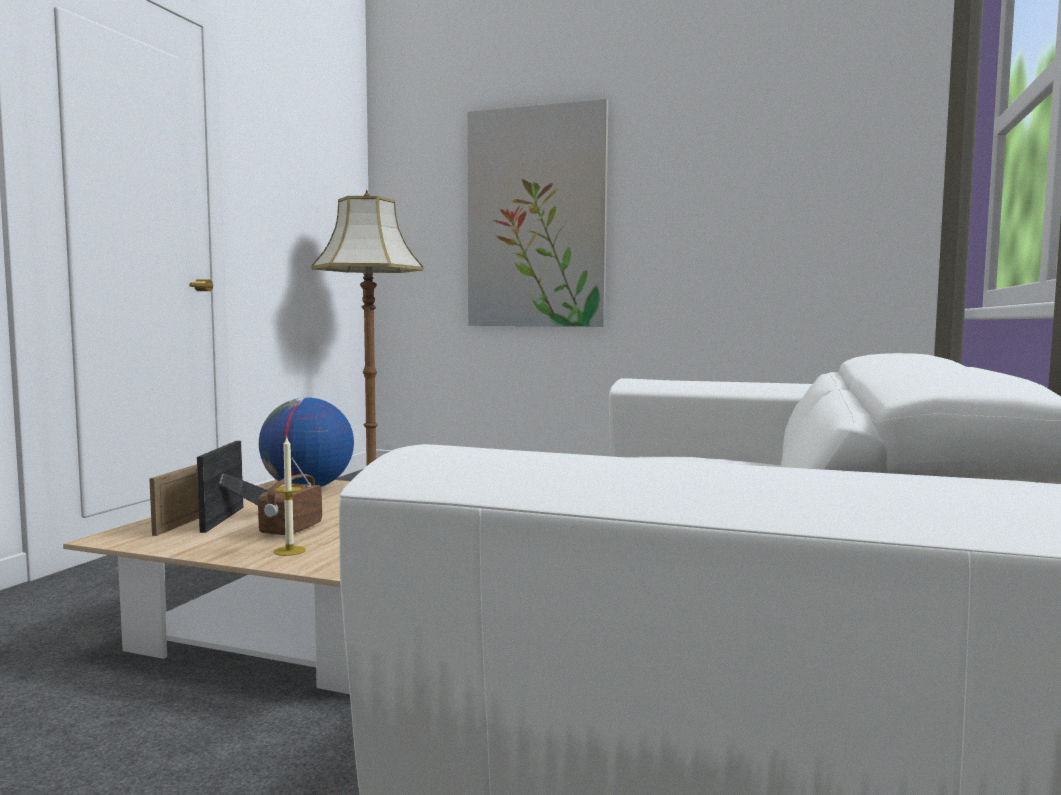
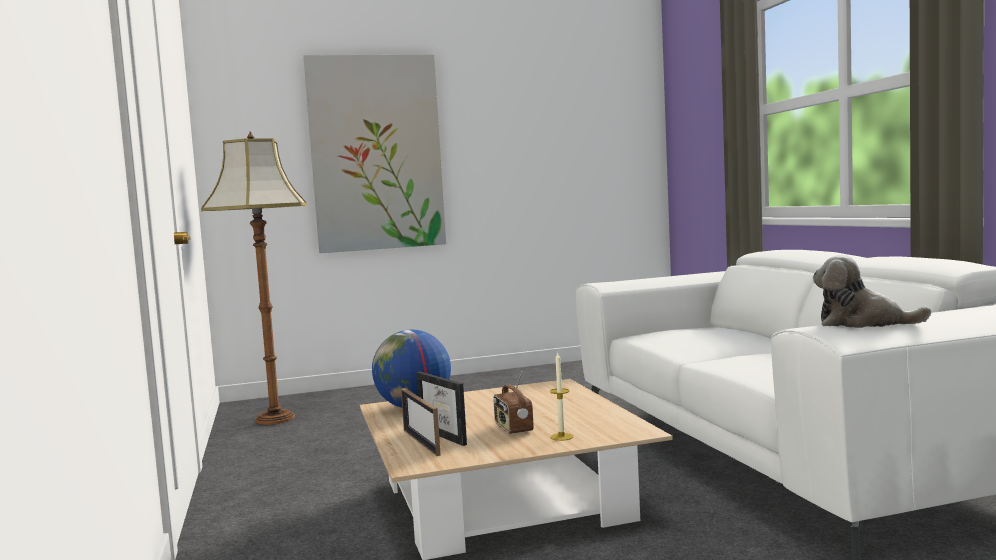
camera: 35 degrees left, 0 degrees up
none -> plush toy [813,255,931,328]

